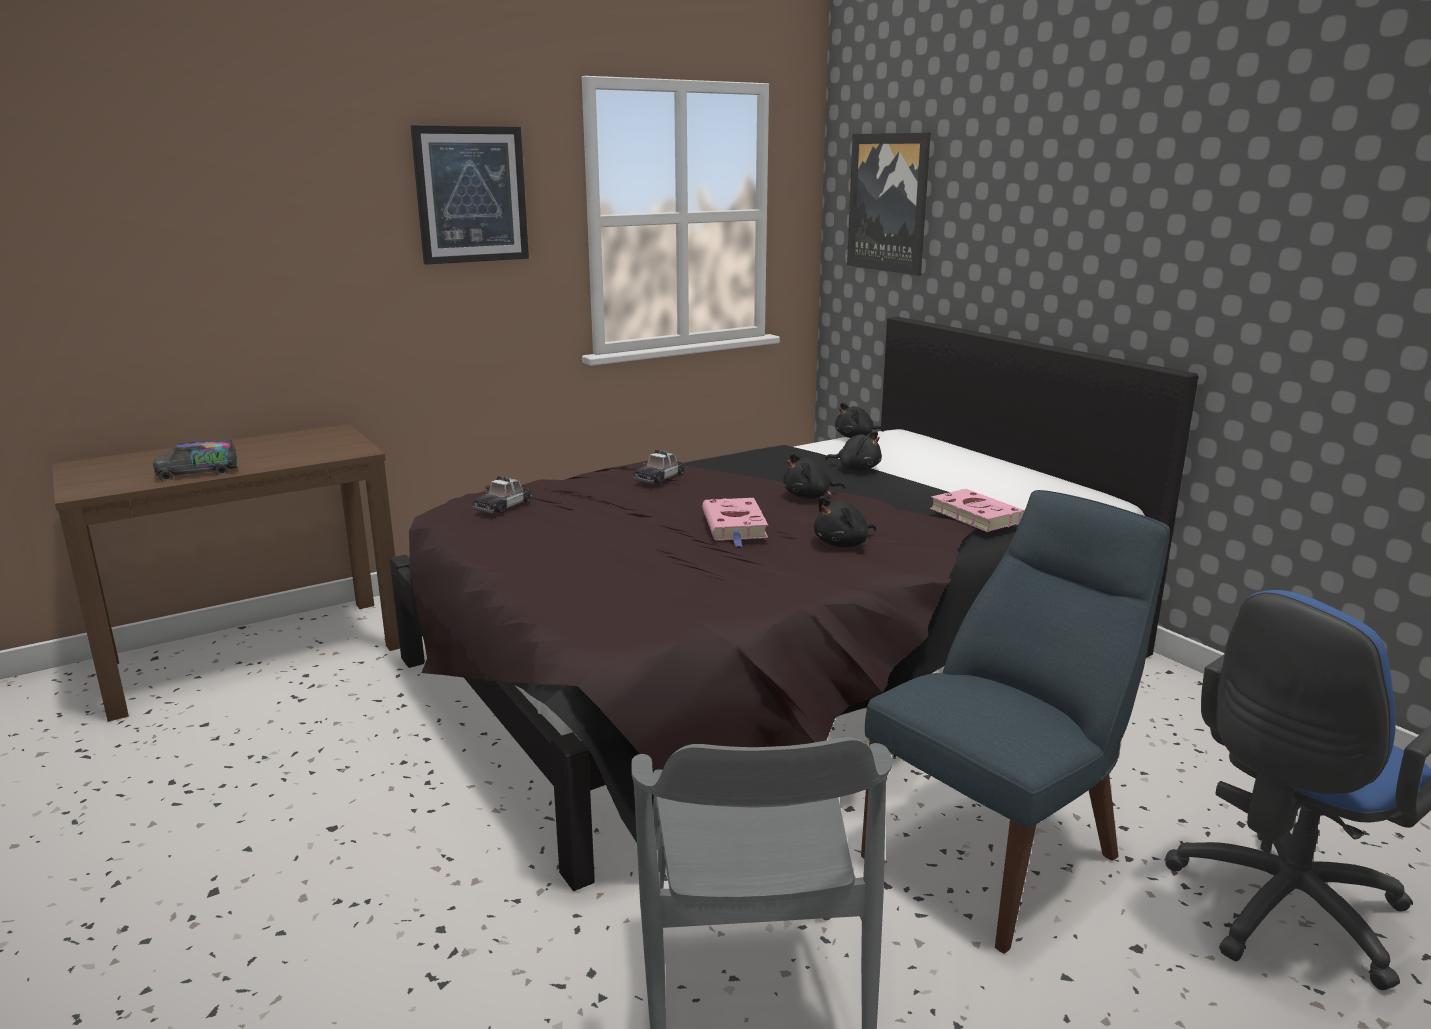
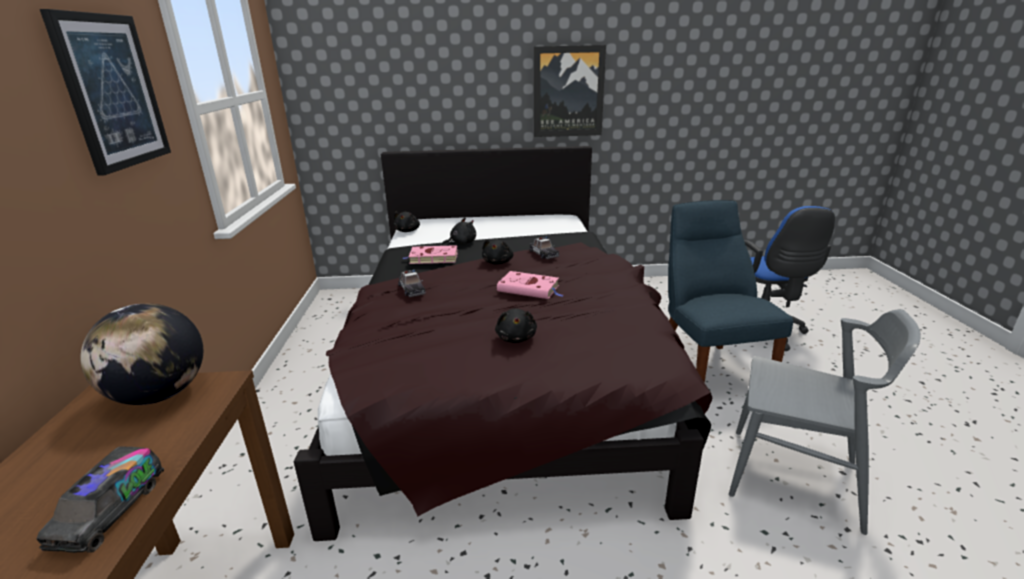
camera: 60 degrees left, 5 degrees up
toy car [473,476,532,514] -> toy car moved to [529,236,559,259]
black plush toy [814,496,876,547] -> black plush toy moved to [495,308,537,343]
picture [847,133,931,275] -> picture moved to [534,45,606,137]
pink book [930,489,1024,532] -> pink book moved to [403,245,458,264]
none -> globe [80,303,203,405]

